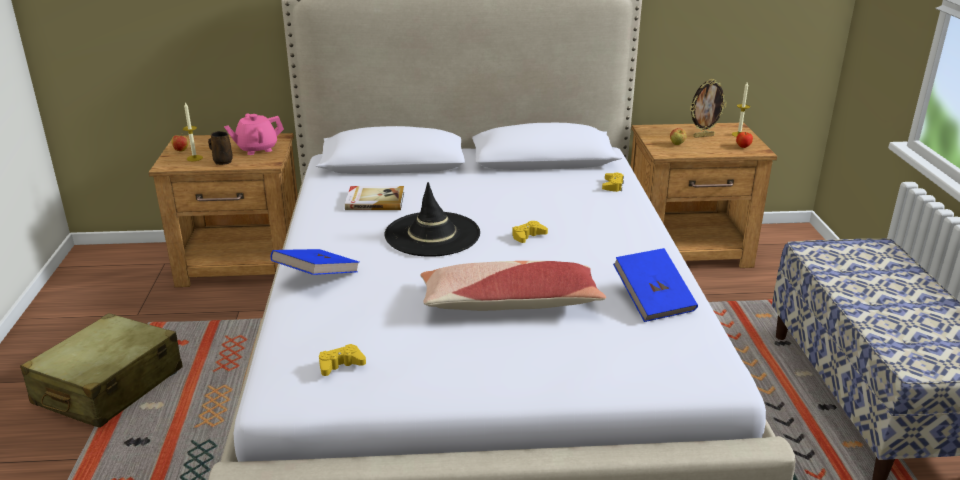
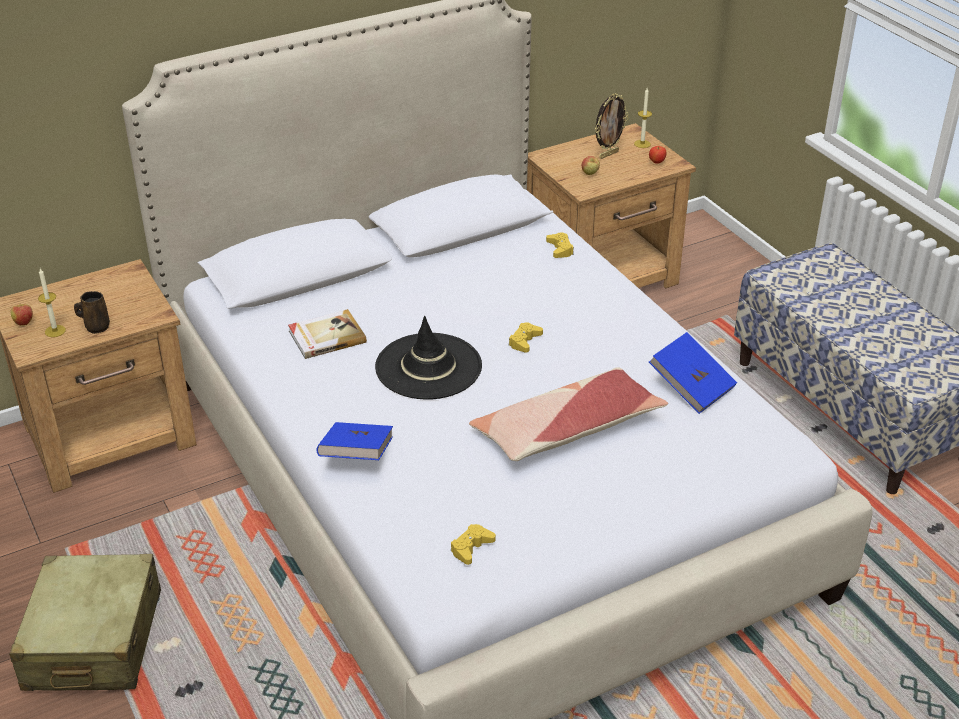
camera: 25 degrees left, 10 degrees up
pink teapot [224,113,284,155] -> none

